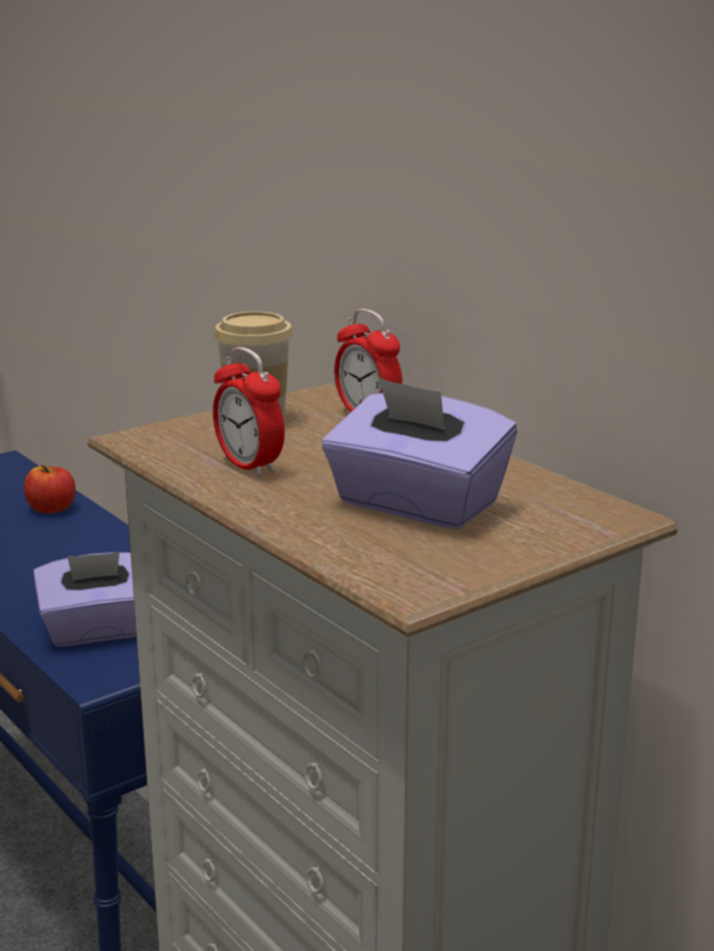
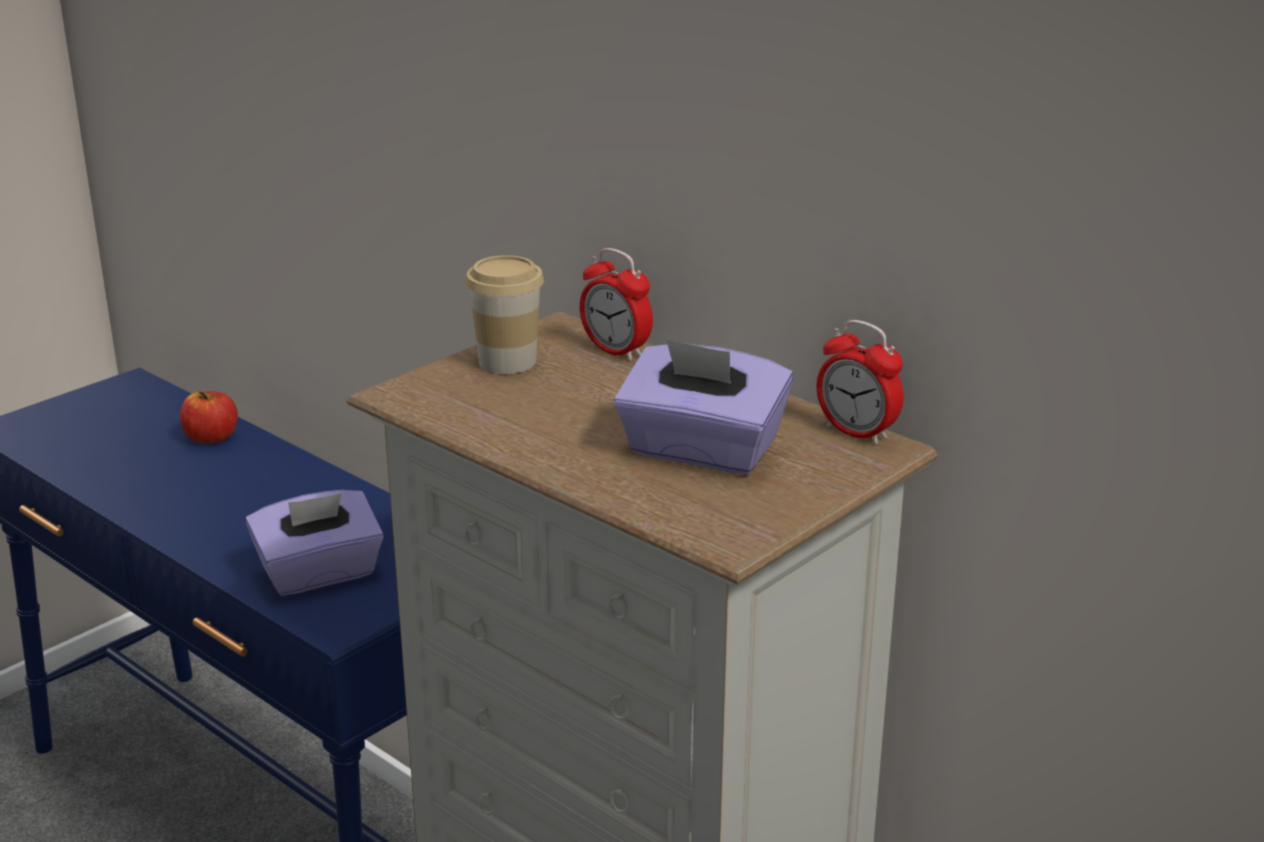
camera: 10 degrees left, 5 degrees up
alarm clock [213,347,285,477] -> alarm clock moved to [816,320,904,445]

